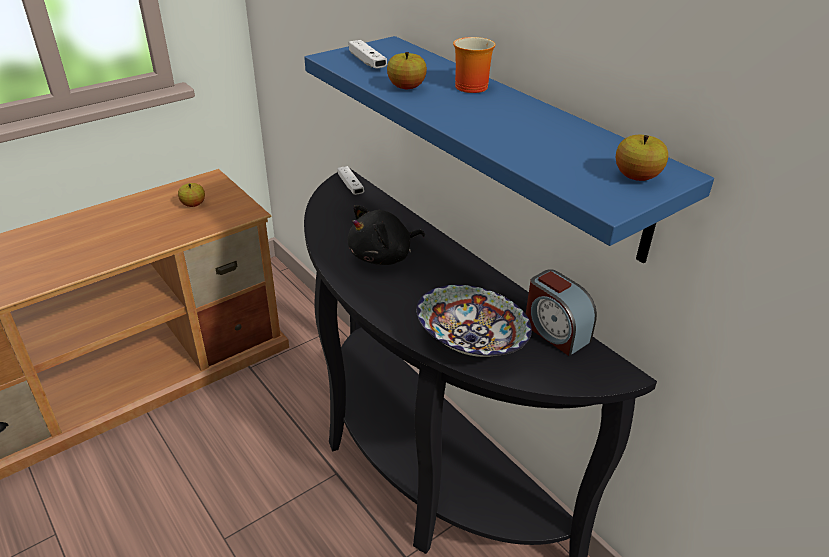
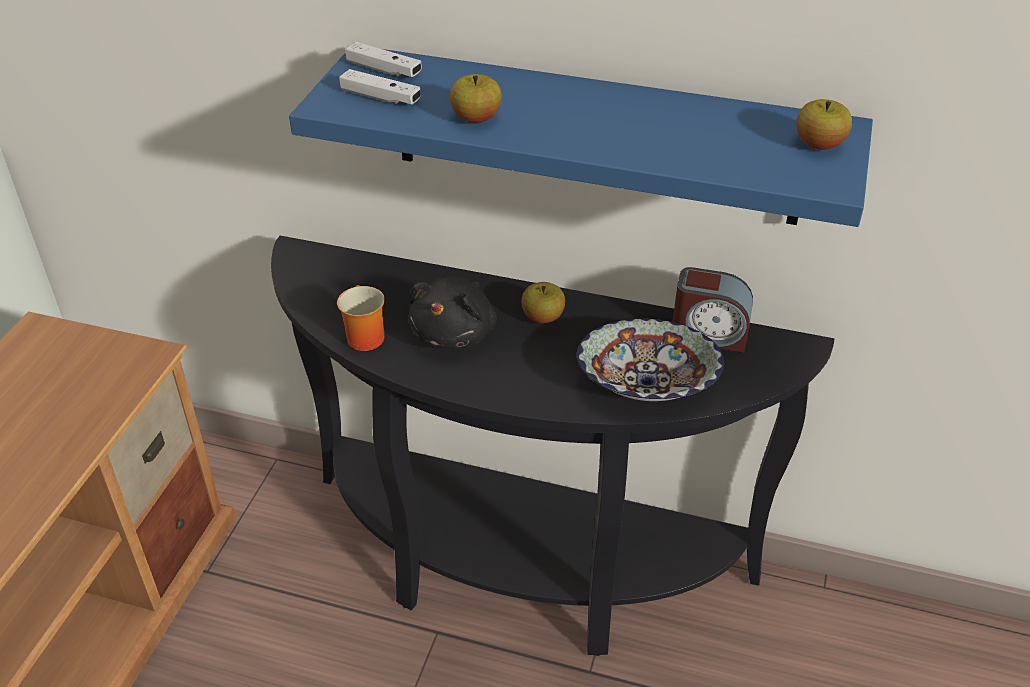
camera: 35 degrees left, 5 degrees up
apple [178,183,205,207] -> apple moved to [521,282,565,323]
white game controller [338,166,364,195] -> white game controller moved to [345,42,422,77]
mug [453,37,495,93] -> mug moved to [337,285,385,351]

